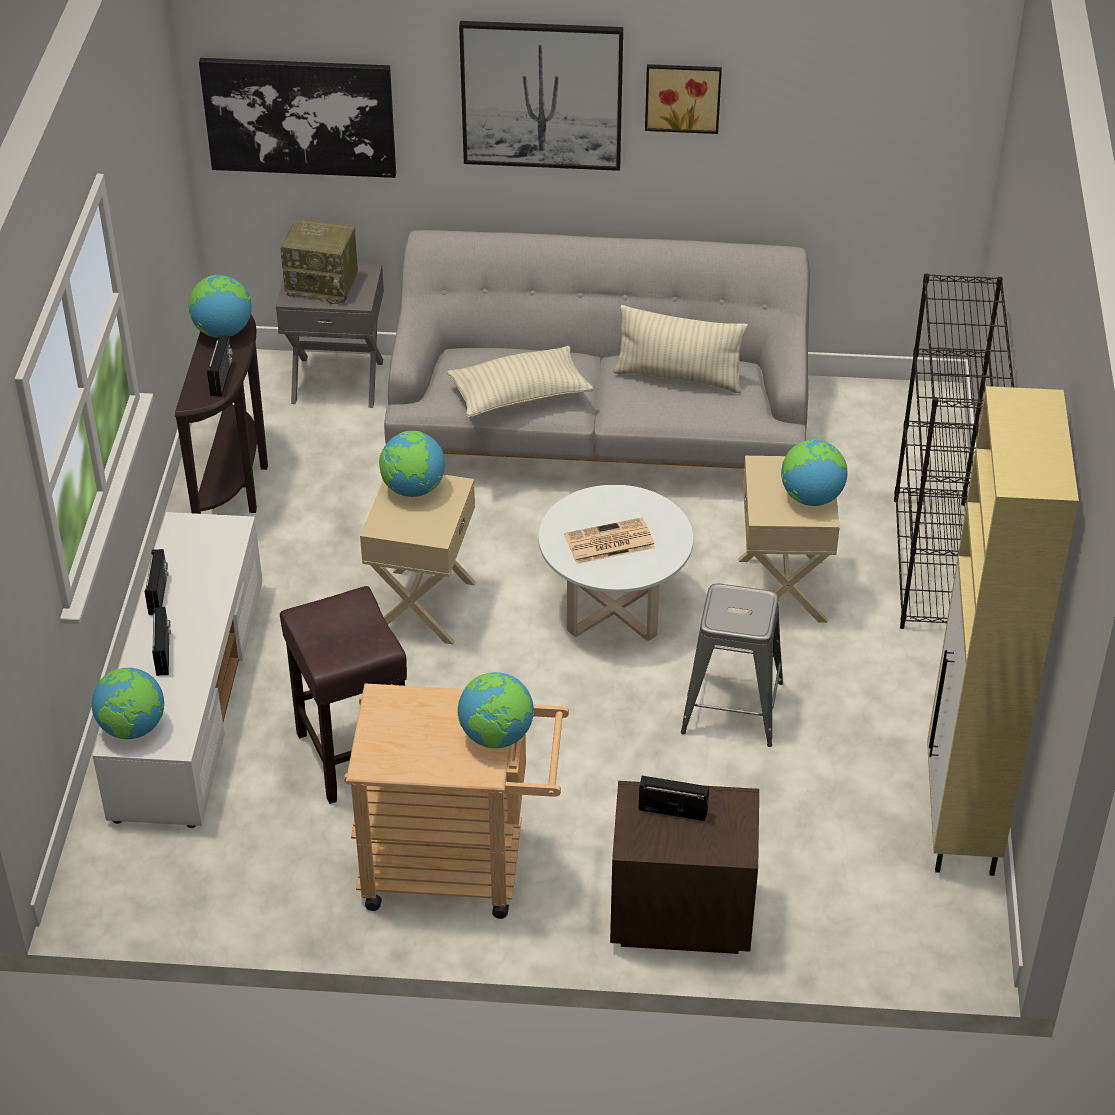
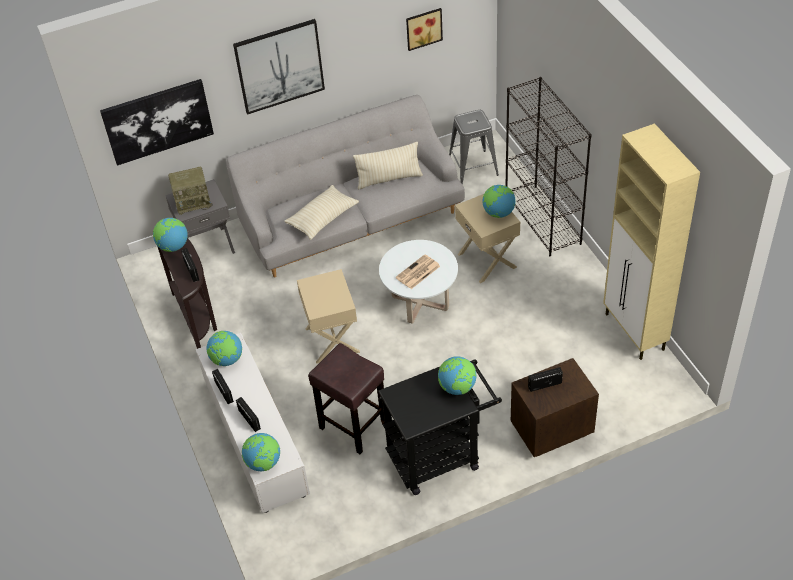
camera: 25 degrees left, 5 degrees up
beige cart [344,684,569,919] -> black cart [378,359,502,495]
globe [379,431,445,497] -> globe moved to [207,331,242,366]
picture [645,64,722,134] -> picture moved to [406,8,443,51]
grey stool [681,584,783,747] -> grey stool moved to [449,110,499,185]

